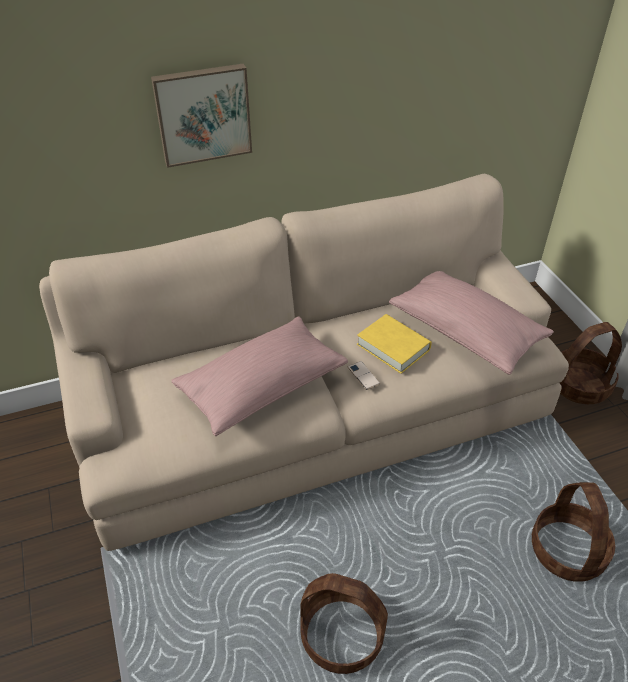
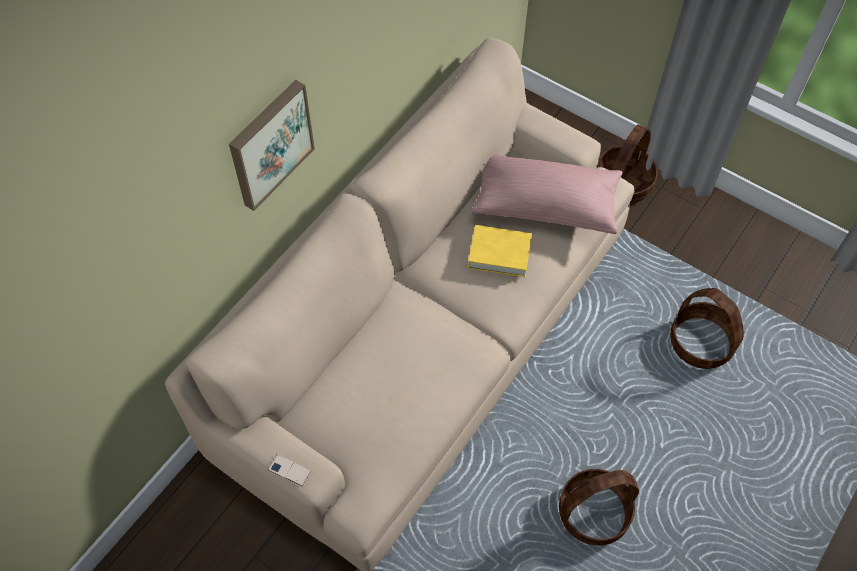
camera: 35 degrees left, 15 degrees up
pink pillow [171,316,348,436] -> none
phone [348,361,380,390] -> phone moved to [268,454,311,487]

